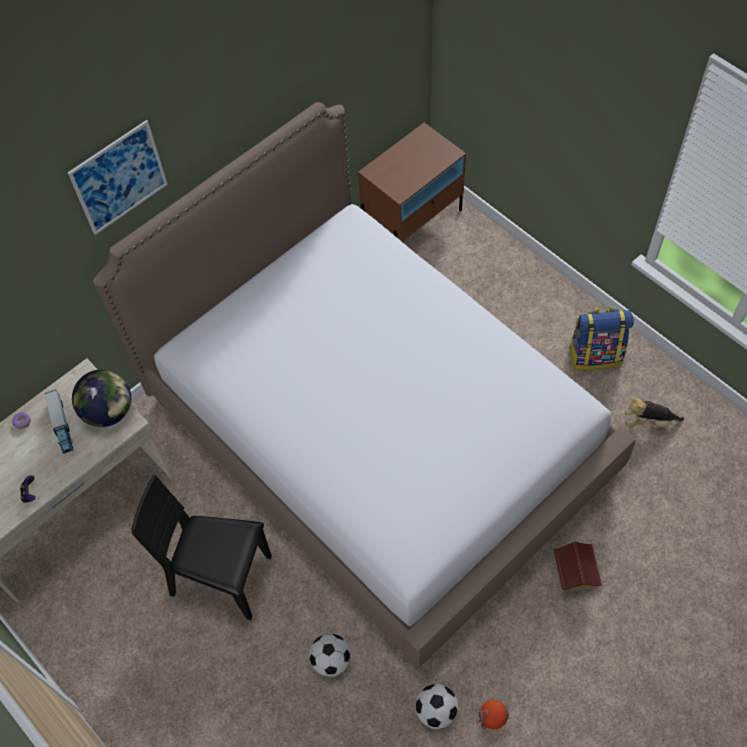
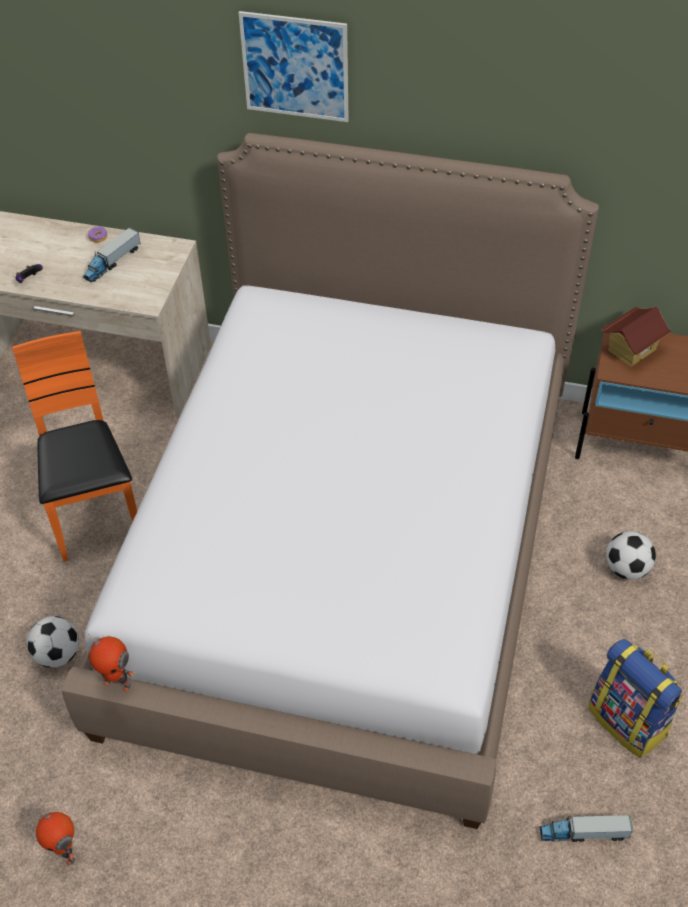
camera: 55 degrees right, 10 degrees down
globe [72,369,131,427] -> none
black chair [131,475,272,620] -> orange chair [12,331,137,561]
football [415,684,458,729] -> football moved to [606,531,656,580]
toy house [553,541,602,591] -> toy house moved to [601,307,672,367]
plush toy [625,397,684,428] -> toy truck [540,815,633,842]
none -> toy robot [87,634,135,691]

